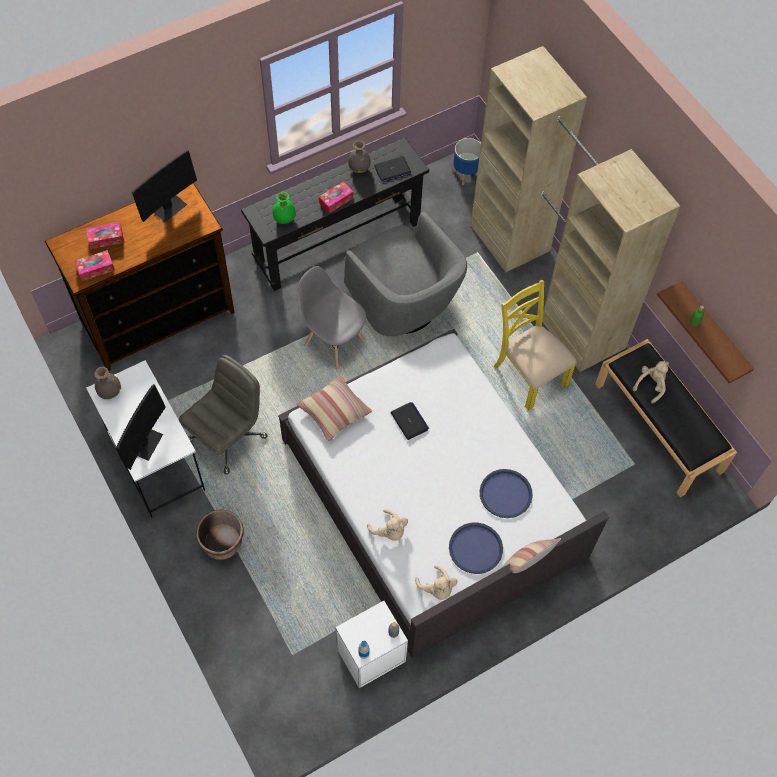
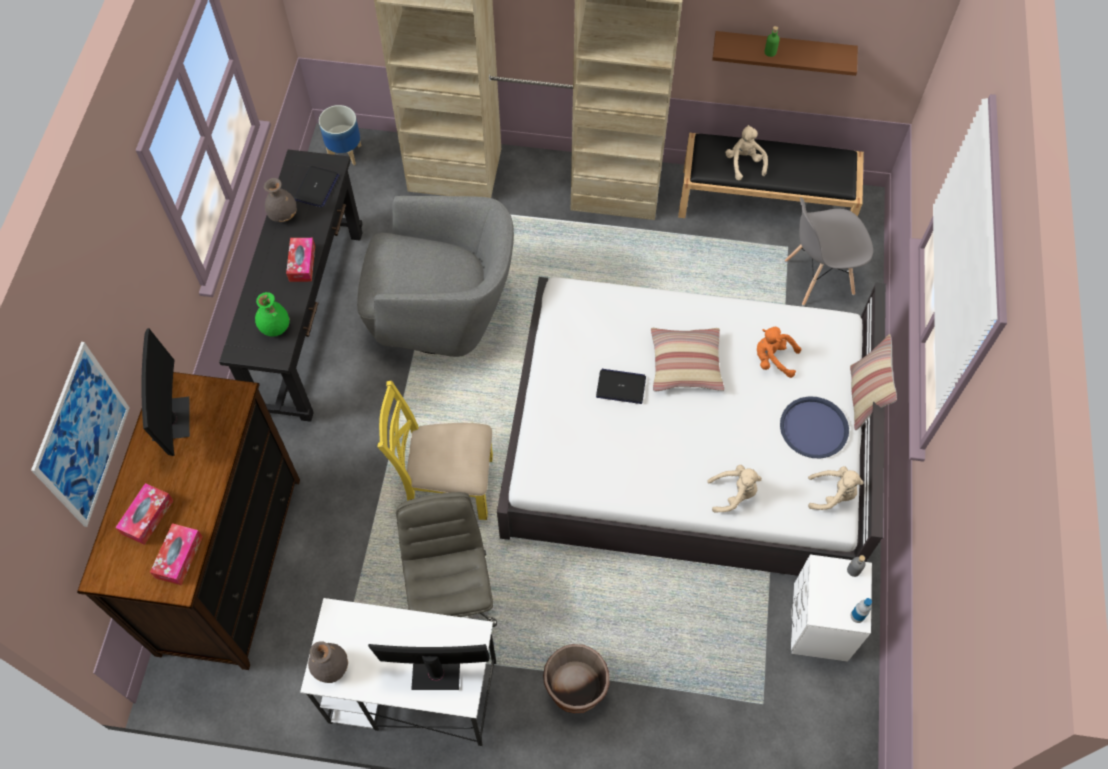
camera: 50 degrees left, 0 degrees up
monitor [116,384,166,470] -> monitor turned 60 degrees counterclockwise [368,644,489,690]
pillow [297,375,372,441] -> pillow moved to [651,328,724,392]
grey chair [298,266,366,370] -> grey chair moved to [785,197,873,306]
blue tray [480,469,533,518] -> orange plush toy [757,327,801,378]
yellow chair [494,280,577,411] -> yellow chair moved to [377,381,493,520]
none -> picture [31,342,130,527]

